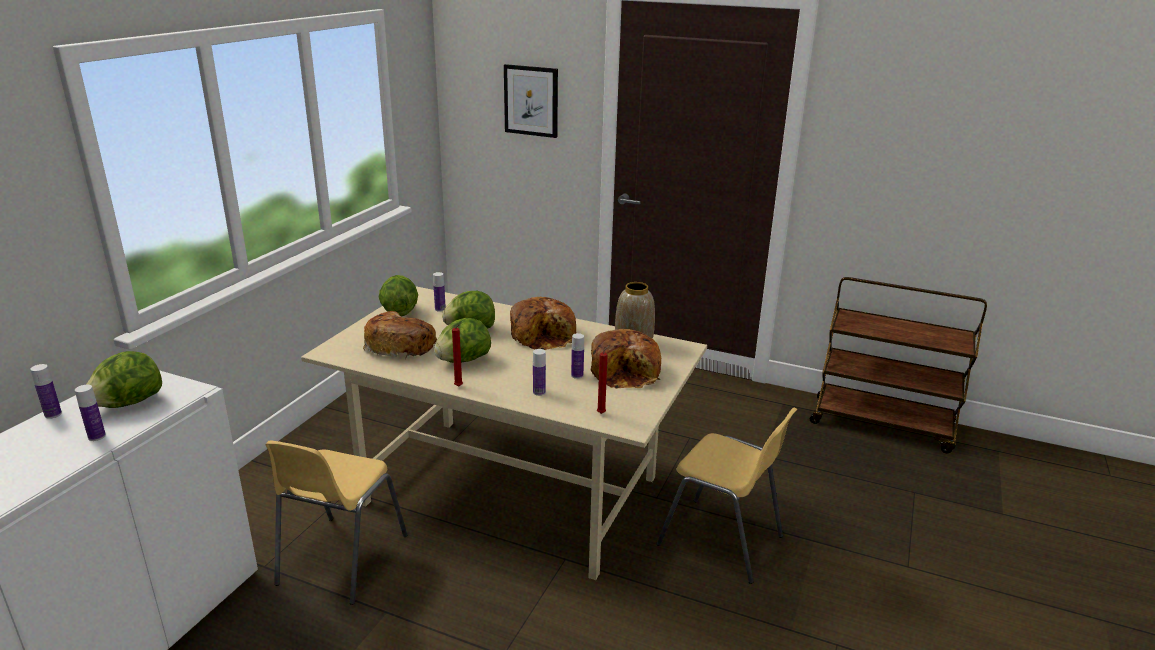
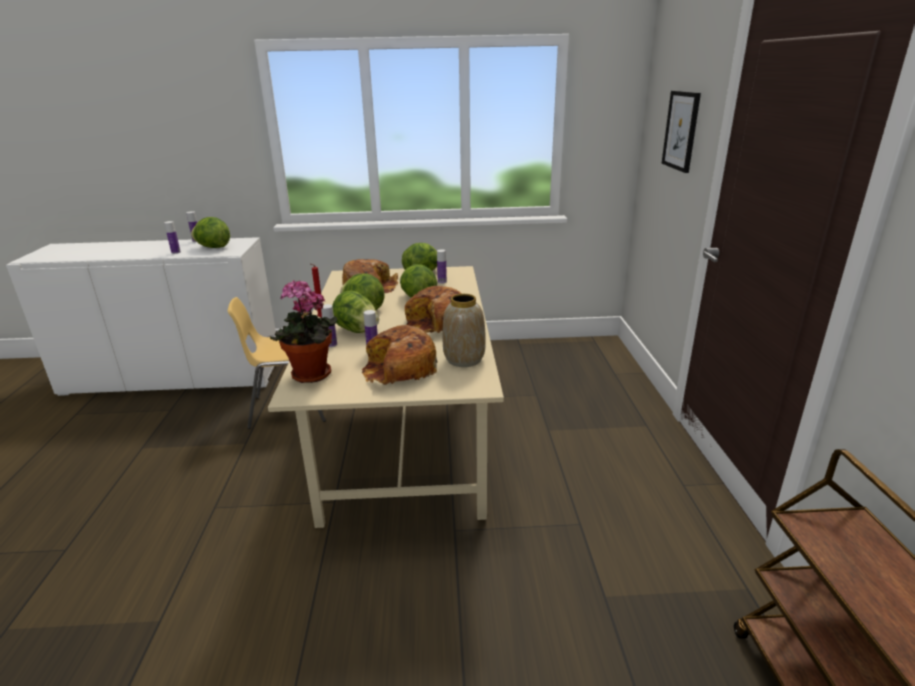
camera: 65 degrees right, 0 degrees up
red candle [597,345,610,414] -> potted plant [270,280,337,383]
yellow chair [656,408,797,584] -> none
none -> lettuce [332,291,379,333]

